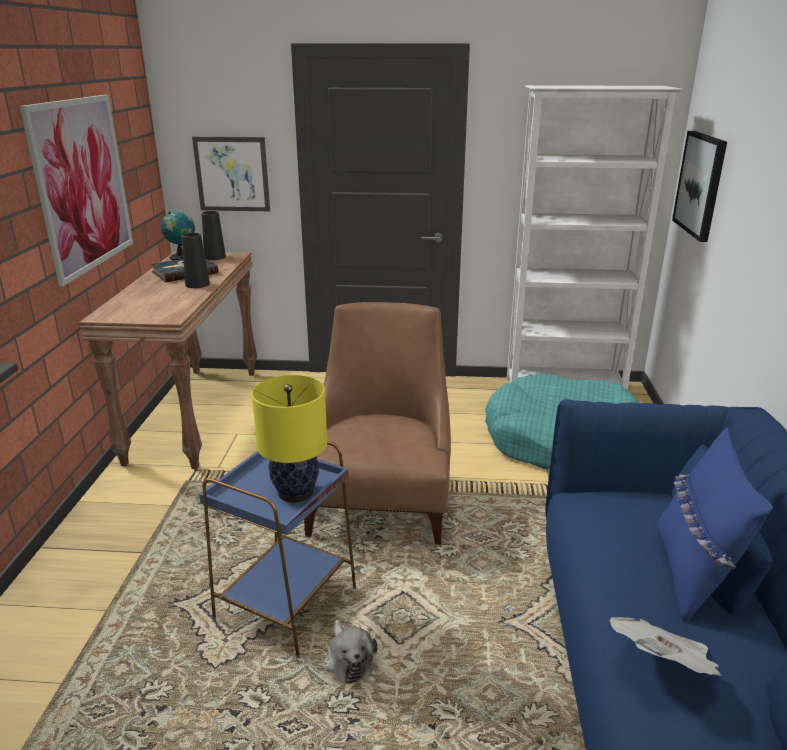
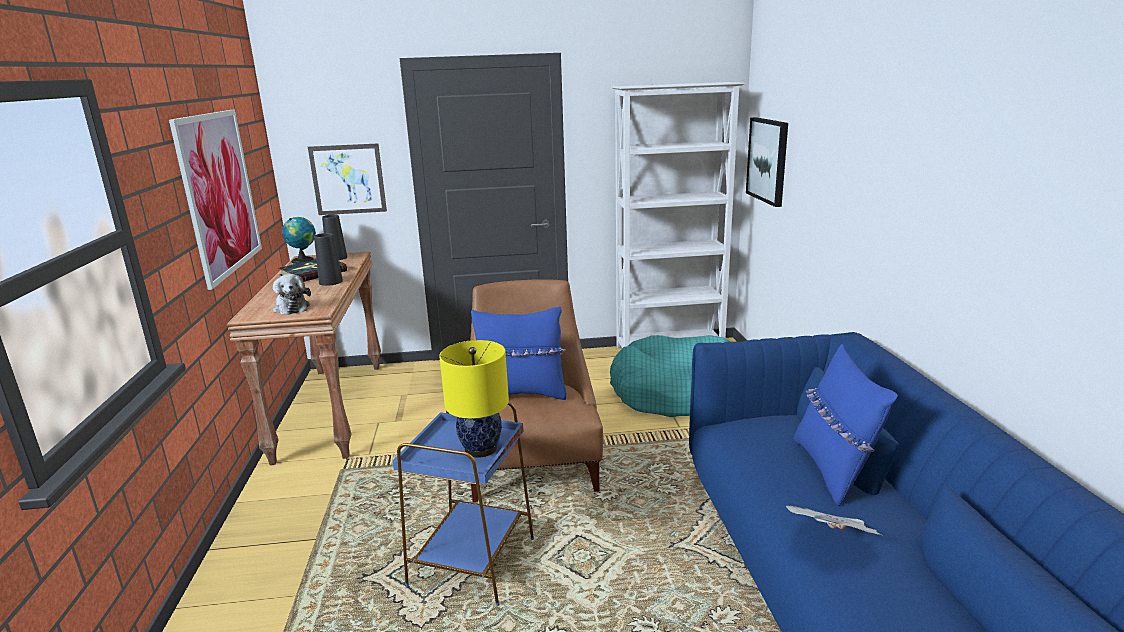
camera: 10 degrees left, 5 degrees down
plush toy [325,620,378,684] -> plush toy moved to [273,274,311,315]
none -> blue pillow [471,307,567,400]

